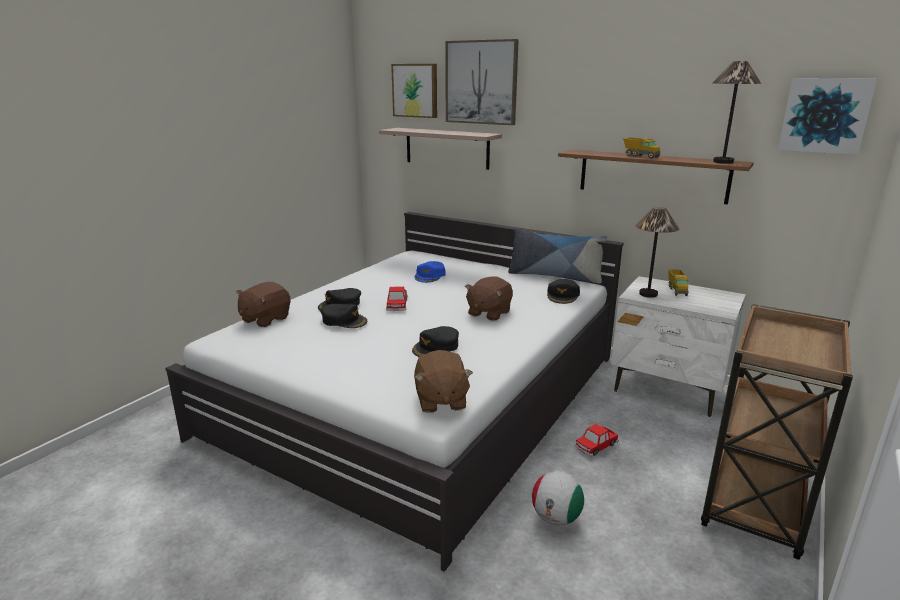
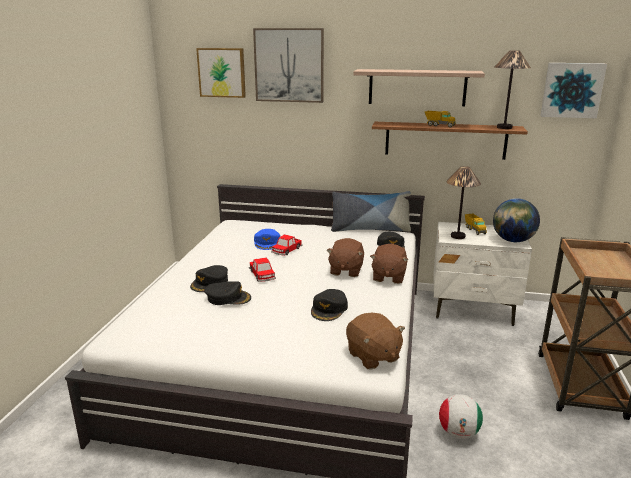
camera: 20 degrees left, 0 degrees up
brown plush toy [236,282,291,327] -> brown plush toy moved to [370,244,408,284]
shelf [379,128,502,170] -> shelf moved to [353,69,485,106]
toy car [575,424,619,457] -> toy car moved to [271,234,303,256]
none -> globe [493,198,540,242]

